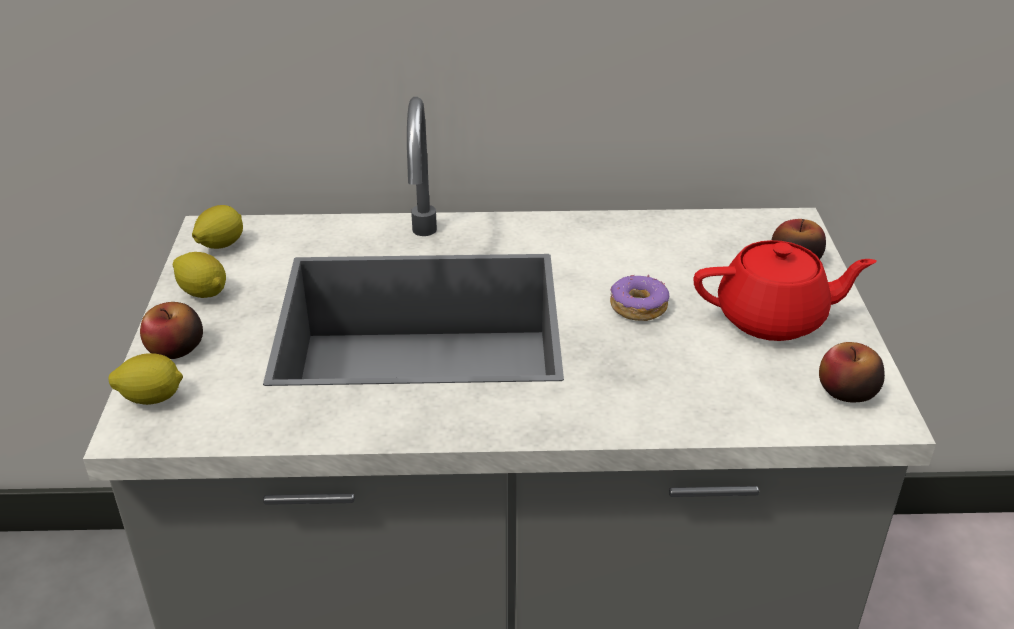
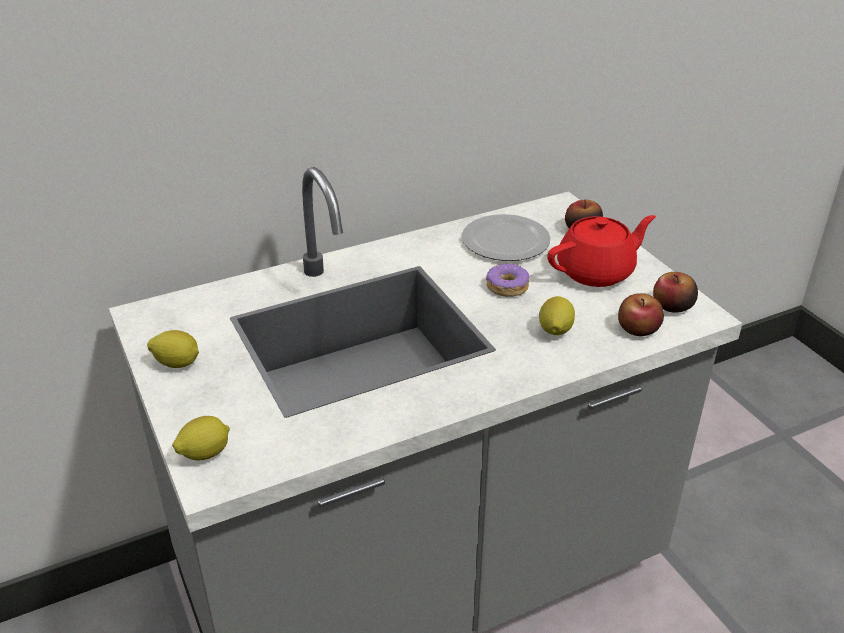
camera: 25 degrees left, 0 degrees up
apple [140,302,203,359] -> apple moved to [618,293,664,336]
lemon [192,205,243,249] -> lemon moved to [539,296,575,335]
none -> plate [462,214,551,261]

